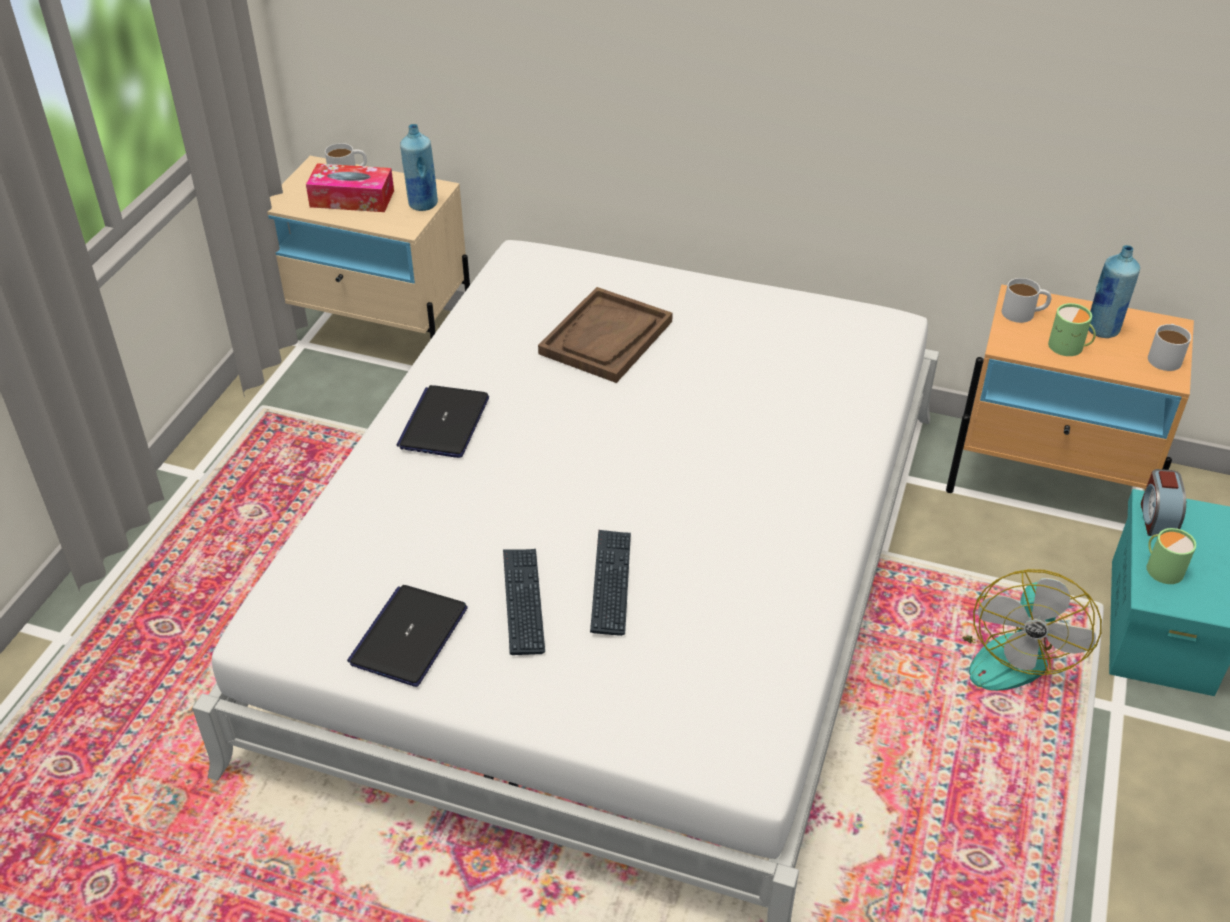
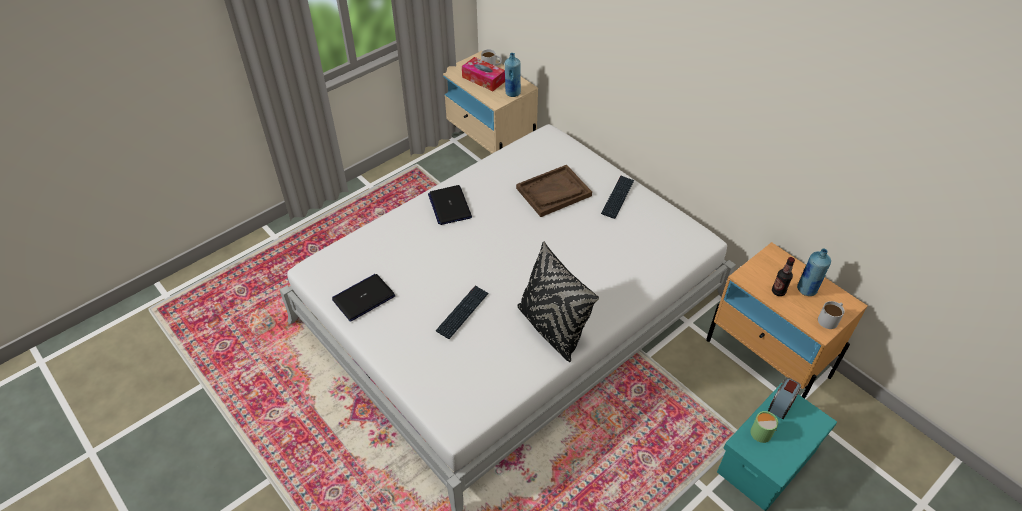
camera: 30 degrees right, 5 degrees up
laptop [397,385,489,458] -> laptop turned 60 degrees counterclockwise [428,185,472,225]
keyboard [503,549,545,655] -> keyboard moved to [601,176,634,219]
fan [963,569,1102,691] -> none
white mug [1001,278,1051,323] -> none
green mug [1048,303,1096,356] -> bottle [772,257,795,296]
none -> black pillow [517,242,599,362]

